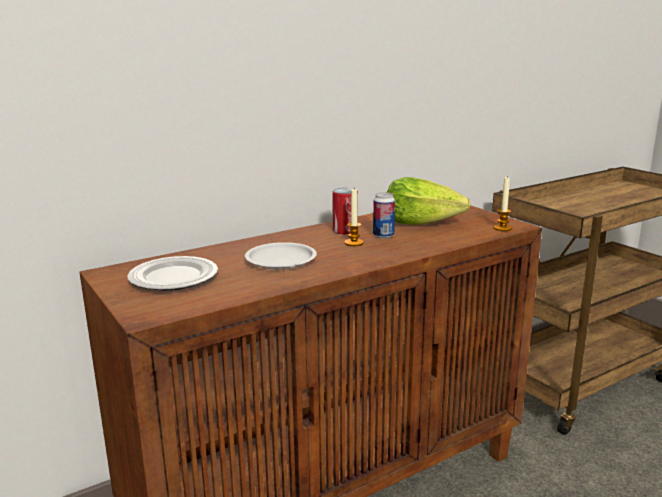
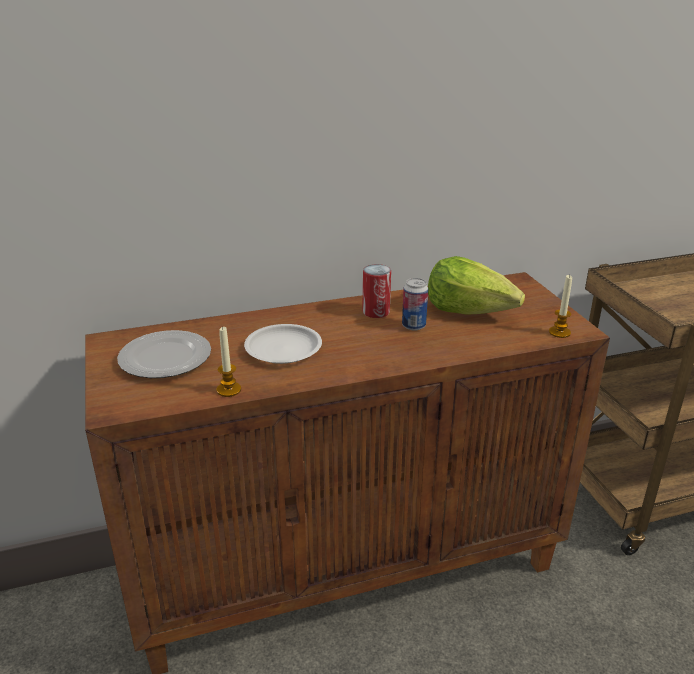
camera: 15 degrees right, 10 degrees up
candle [344,189,364,246] -> candle moved to [216,326,241,397]

